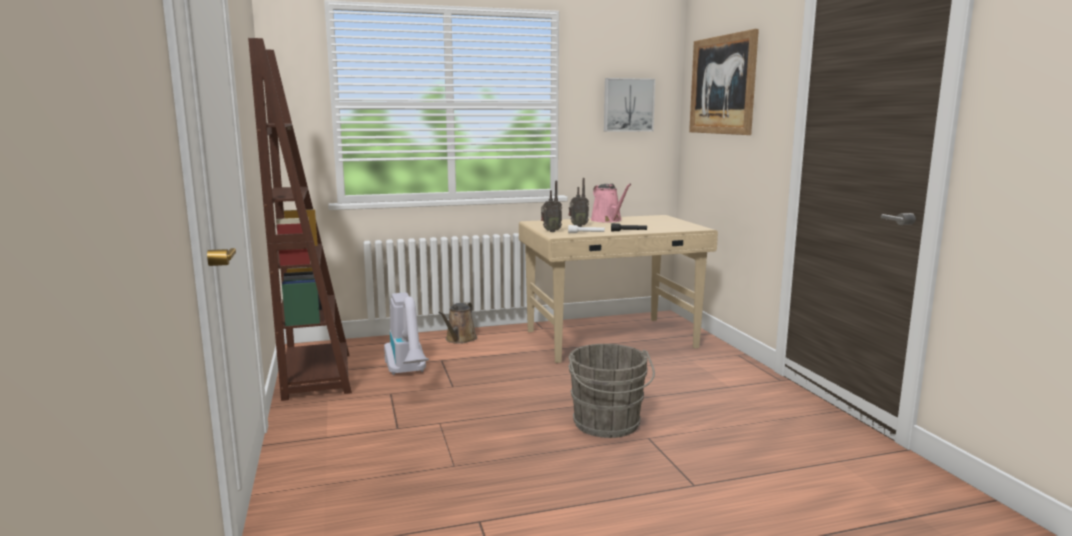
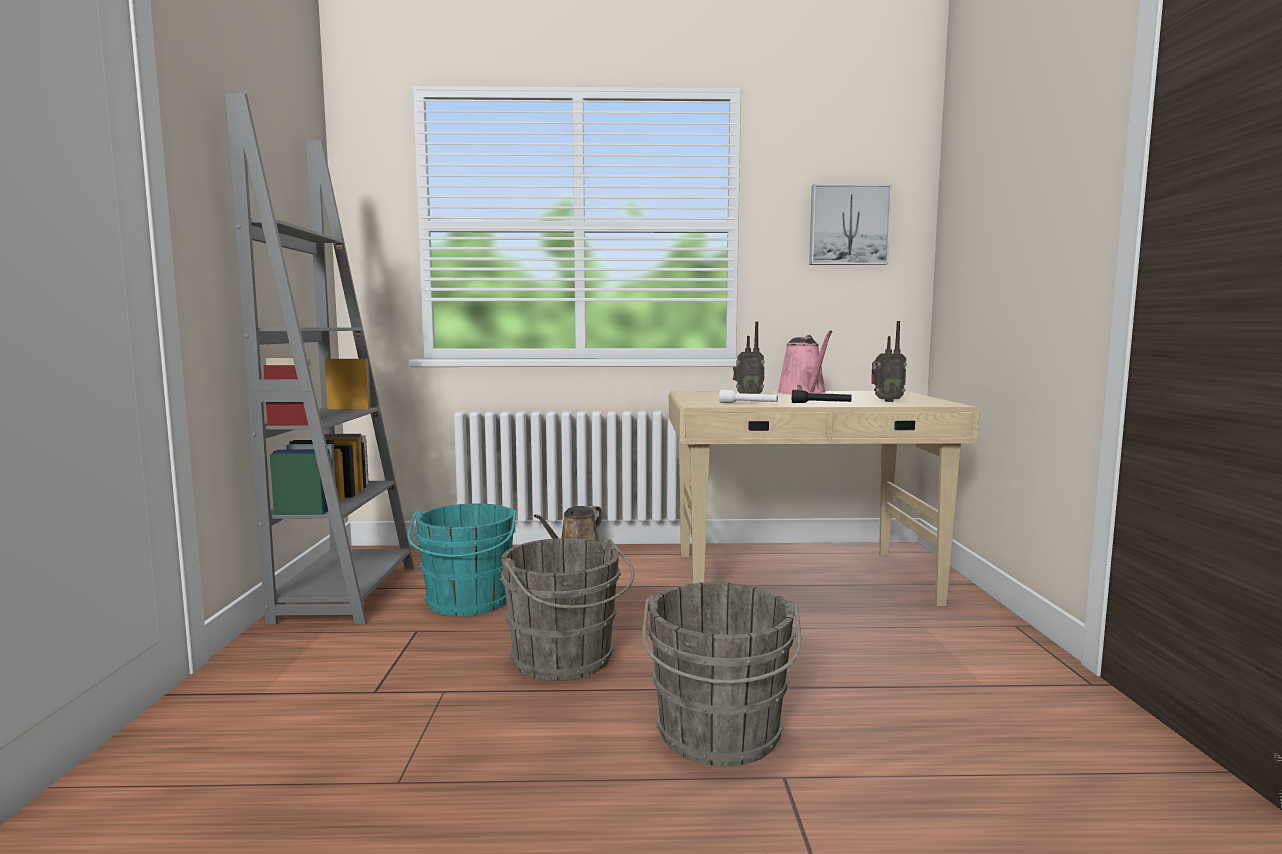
camera: 15 degrees right, 5 degrees down
brown bookcase [248,38,352,401] -> grey bookcase [225,93,415,625]
vacuum cleaner [384,293,429,375] -> turquoise bucket [407,503,517,616]
radio [541,181,562,232] -> radio moved to [871,321,907,402]
picture [689,29,759,135] -> none
none -> grey bucket [500,538,635,681]

